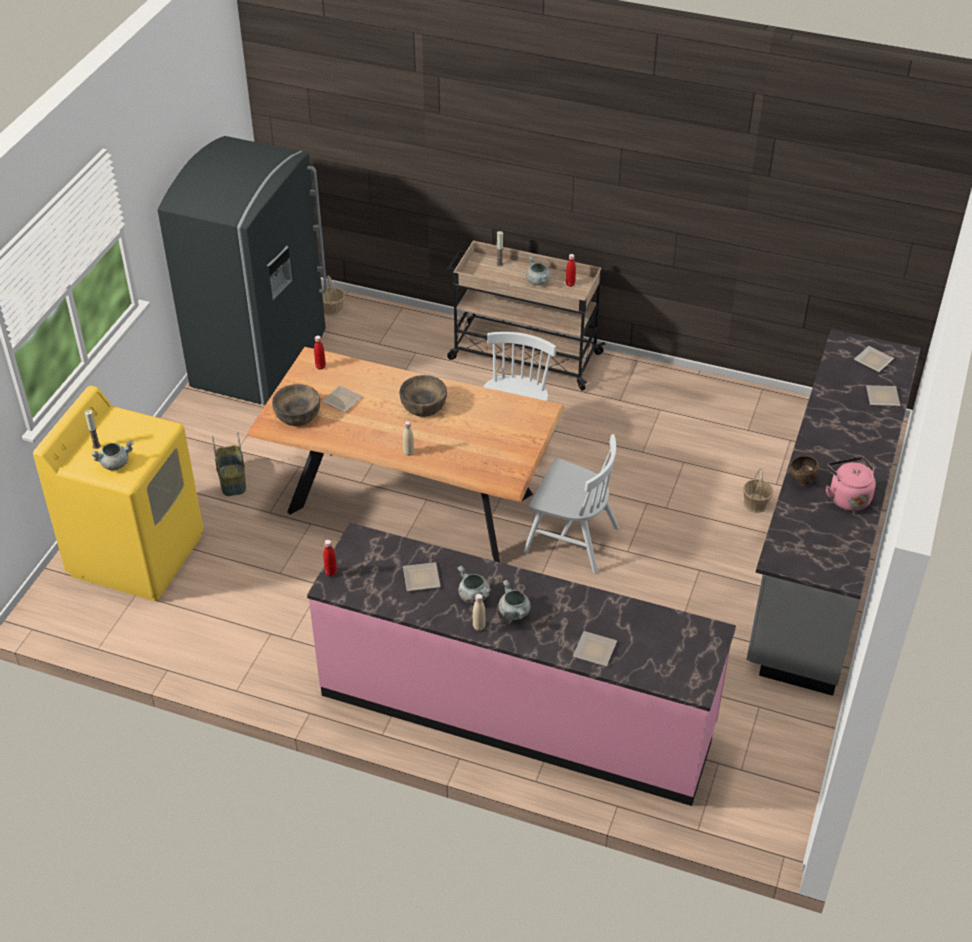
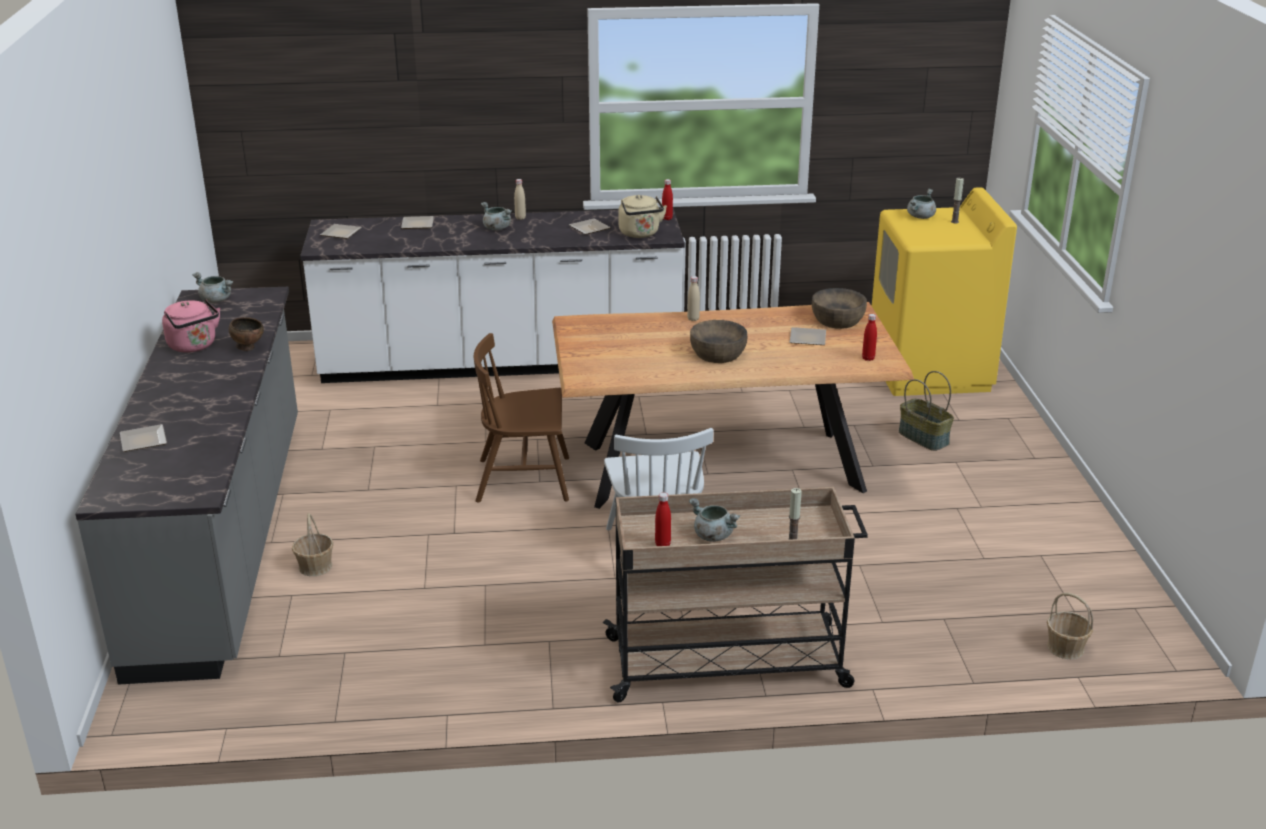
camera: 155 degrees right, 15 degrees down
grey fridge [158,136,327,406] -> none
pink counter [307,523,736,806] -> white counter [300,208,685,383]
grey cooking pot [457,565,491,604] -> grey cooking pot moved to [192,272,233,303]
white chair [523,434,619,574] -> brown chair [474,333,569,502]
plate [854,346,894,372] -> plate moved to [320,224,362,239]
none -> beige kettle [618,195,667,238]

